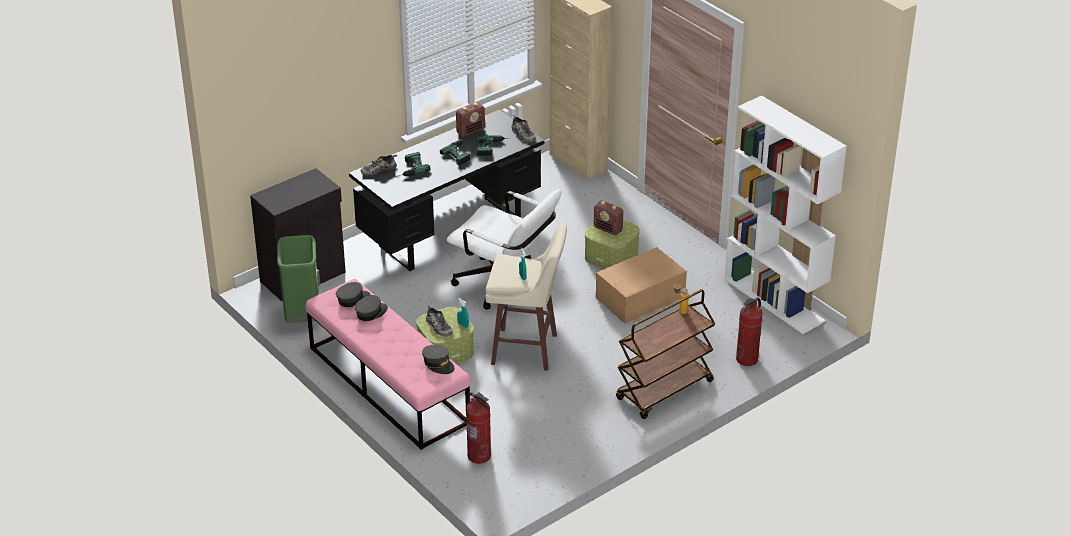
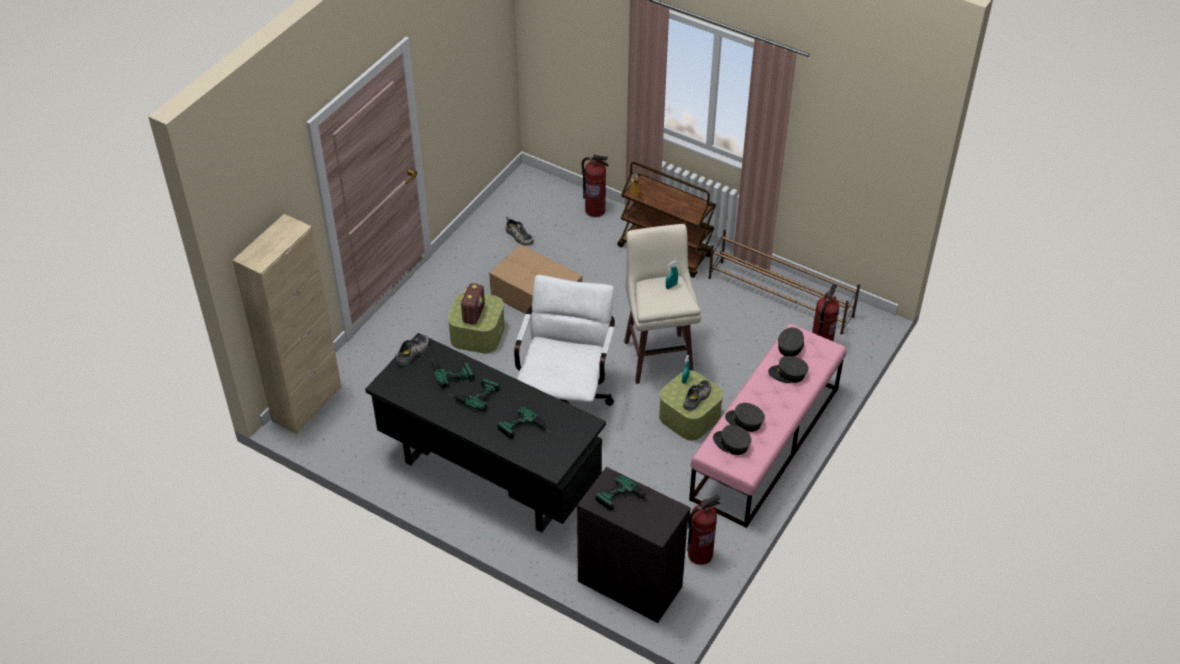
camera: 110 degrees left, 10 degrees up
green trash can [277,235,319,323] -> fire extinguisher [687,495,720,565]
shoe [361,155,397,176] -> shoe moved to [505,217,534,246]
radio [456,102,485,137] -> none
white bookcase [725,96,847,334] -> none
none -> power drill [596,474,652,510]
none -> brown shoe rack [708,230,860,334]
none -> grey cap [768,356,808,383]

